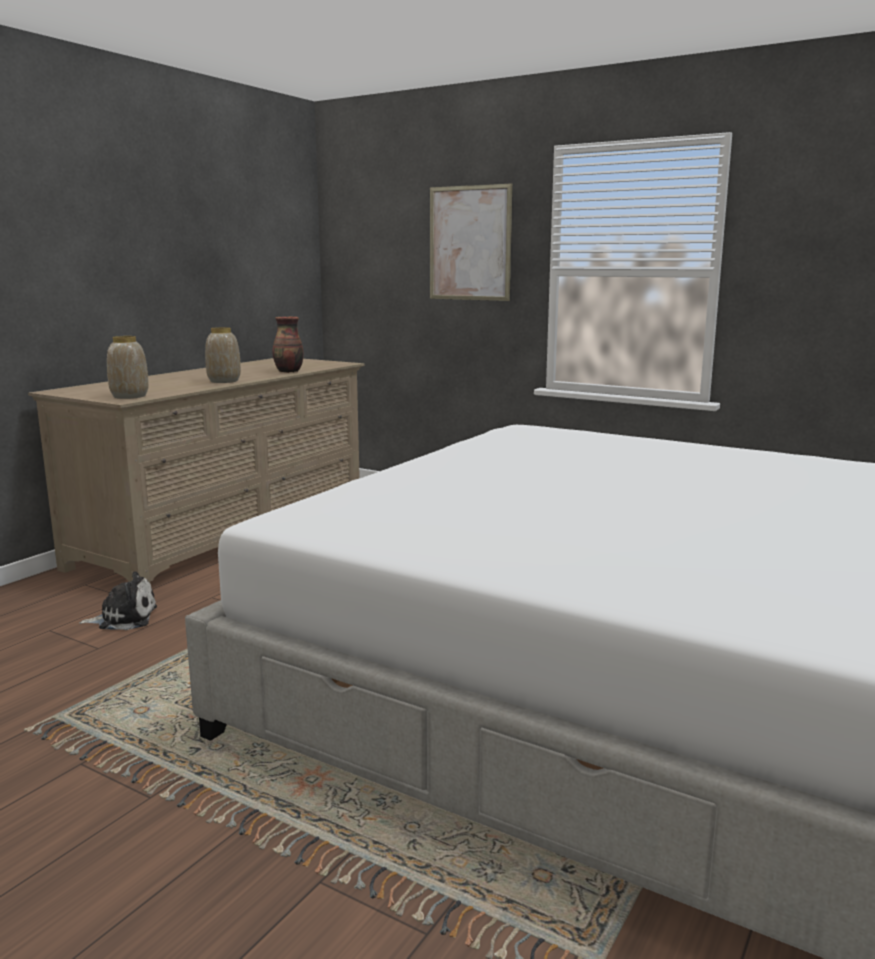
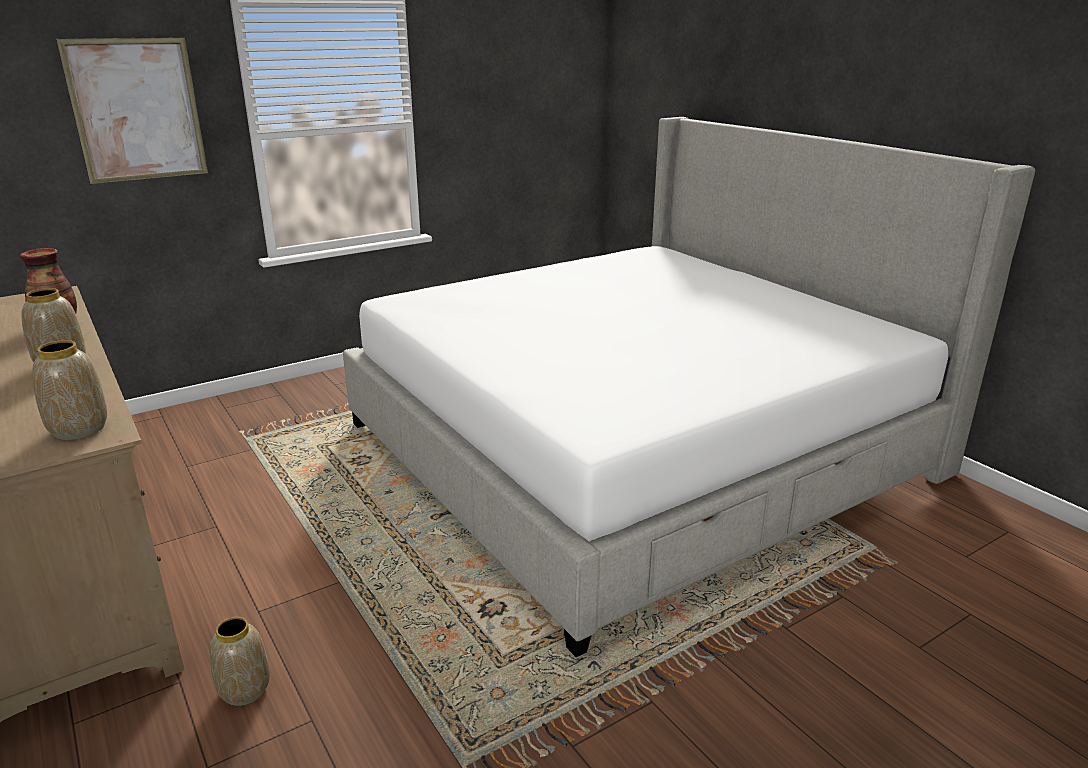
camera: 65 degrees left, 10 degrees up
plush toy [79,571,157,630] -> vase [210,617,270,706]

